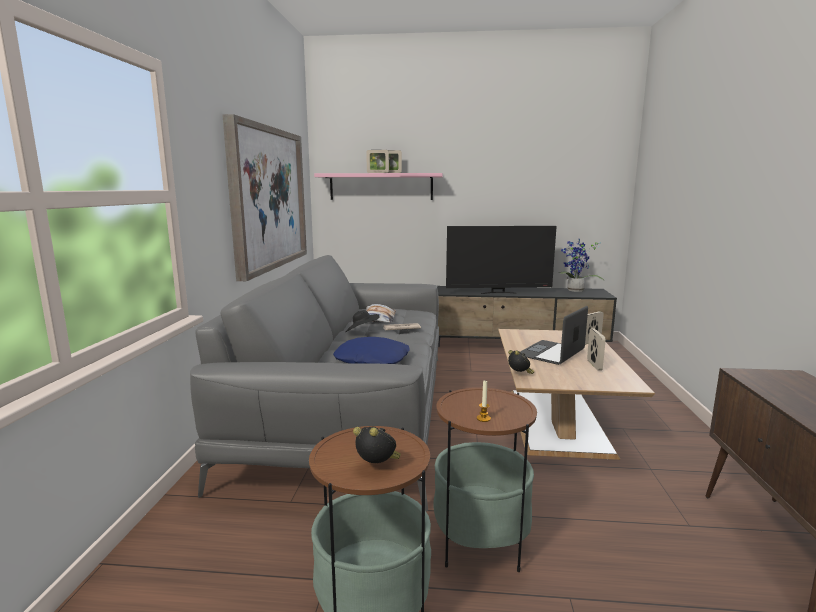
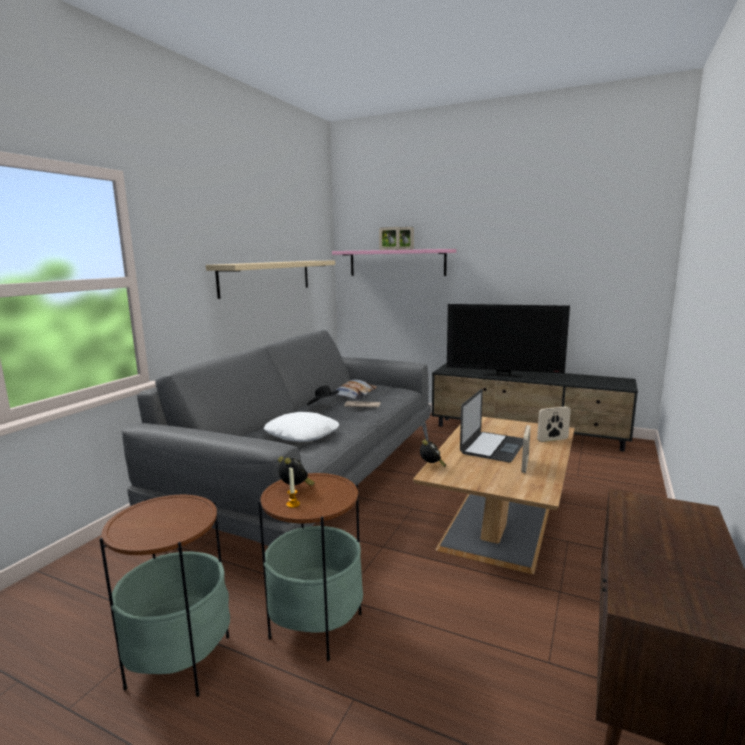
camera: 20 degrees right, 0 degrees up
picture [222,114,307,281] -> beige shelf [206,261,335,299]
blue pillow [333,337,410,364] -> white pillow [264,412,340,442]
alarm clock [353,427,401,463] -> alarm clock moved to [278,457,315,486]
laptop [520,306,588,365] -> laptop turned 150 degrees clockwise [460,389,523,462]
potted plant [559,239,604,292] -> none

